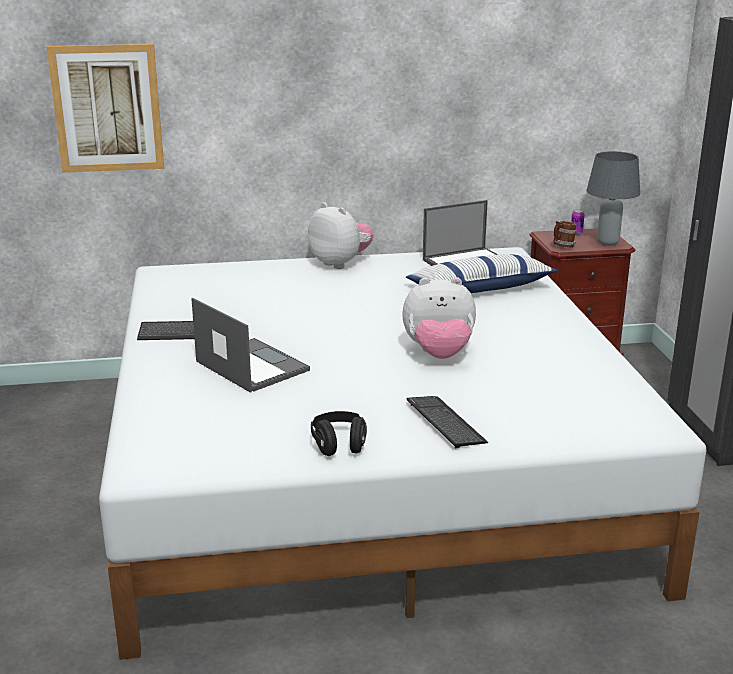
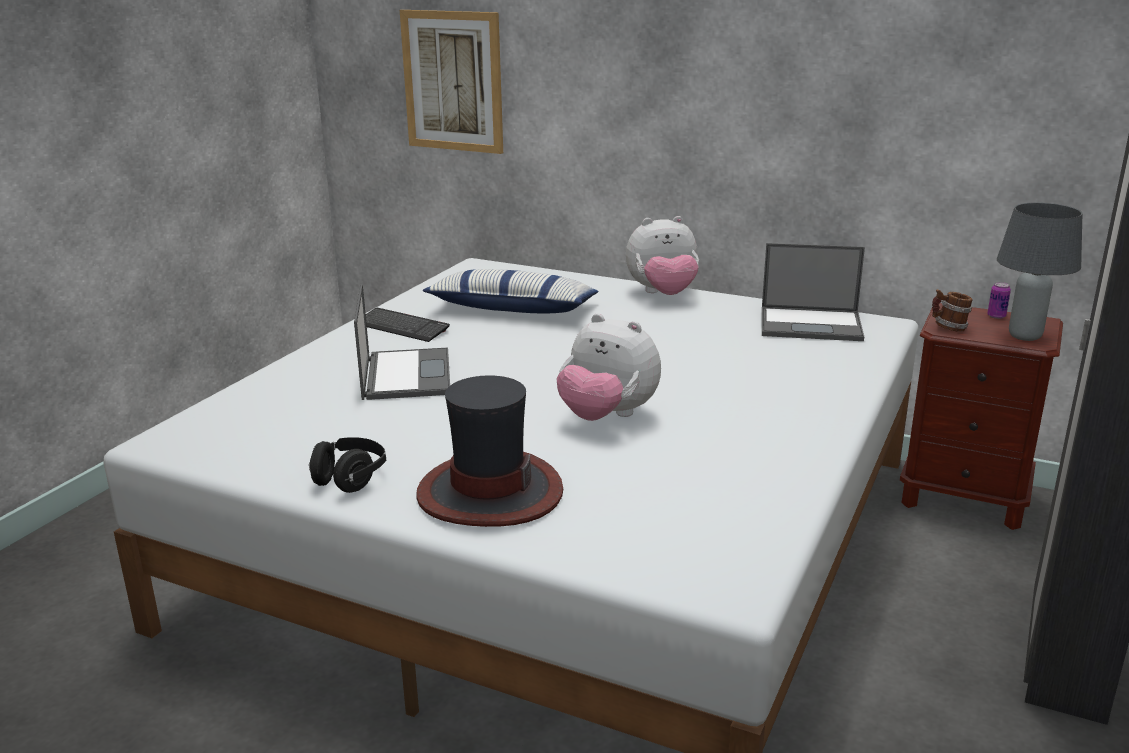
camera: 35 degrees right, 0 degrees up
plush toy [308,202,373,269] -> plush toy turned 90 degrees clockwise [626,216,699,295]
pillow [406,254,557,293] -> pillow moved to [423,269,598,313]
keyboard [407,396,489,449] -> hat [416,375,563,527]

